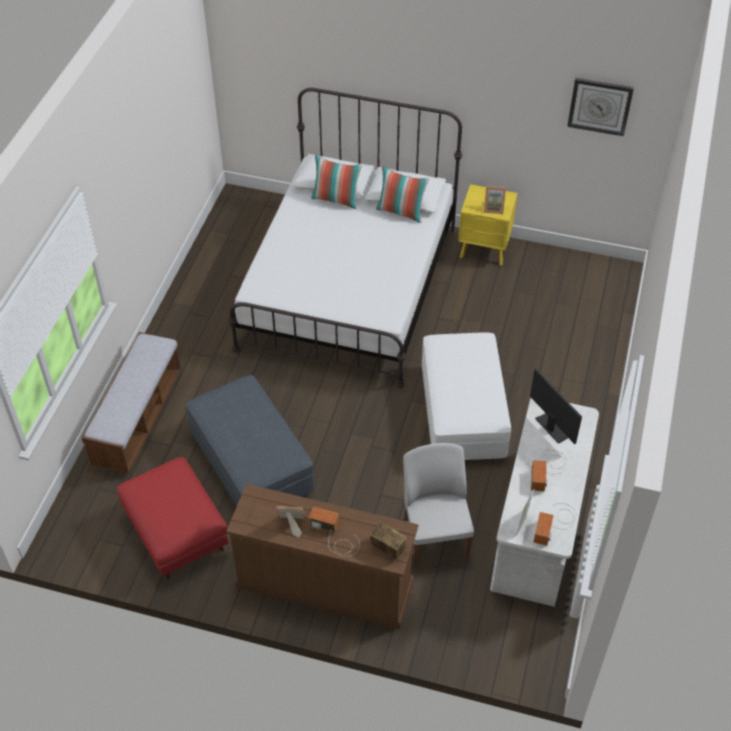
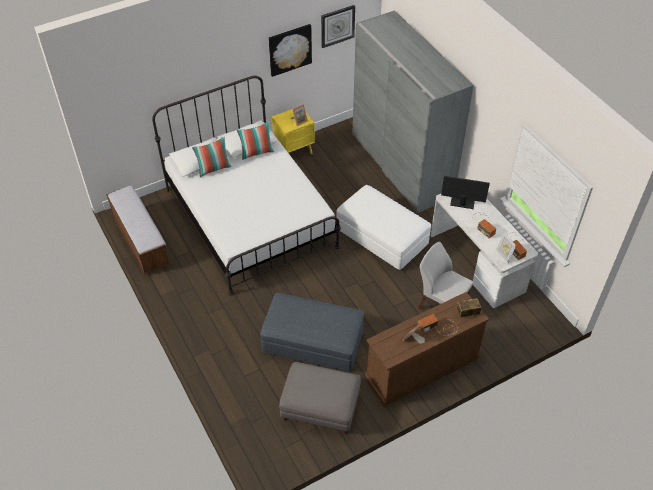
camera: 45 degrees left, 0 degrees up
bench [82,332,182,474] -> bench moved to [106,185,170,275]
red ottoman [117,457,229,579] -> grey ottoman [279,362,361,434]
none -> picture [269,24,312,77]
none -> grey wardrobe [352,10,474,213]

